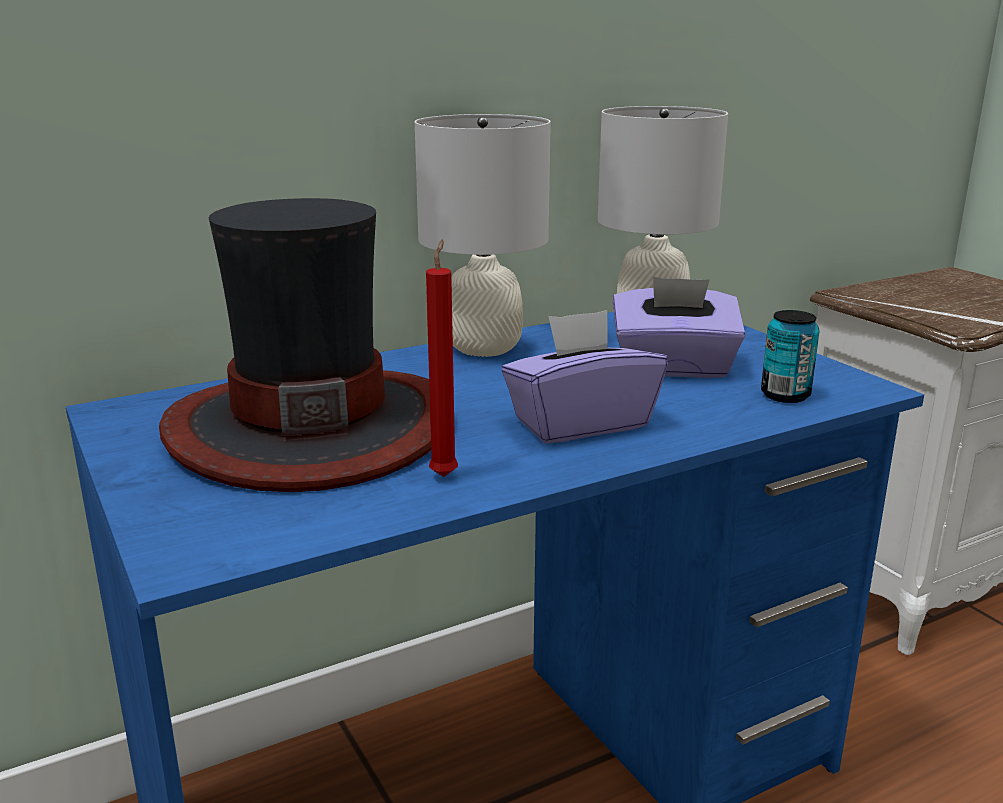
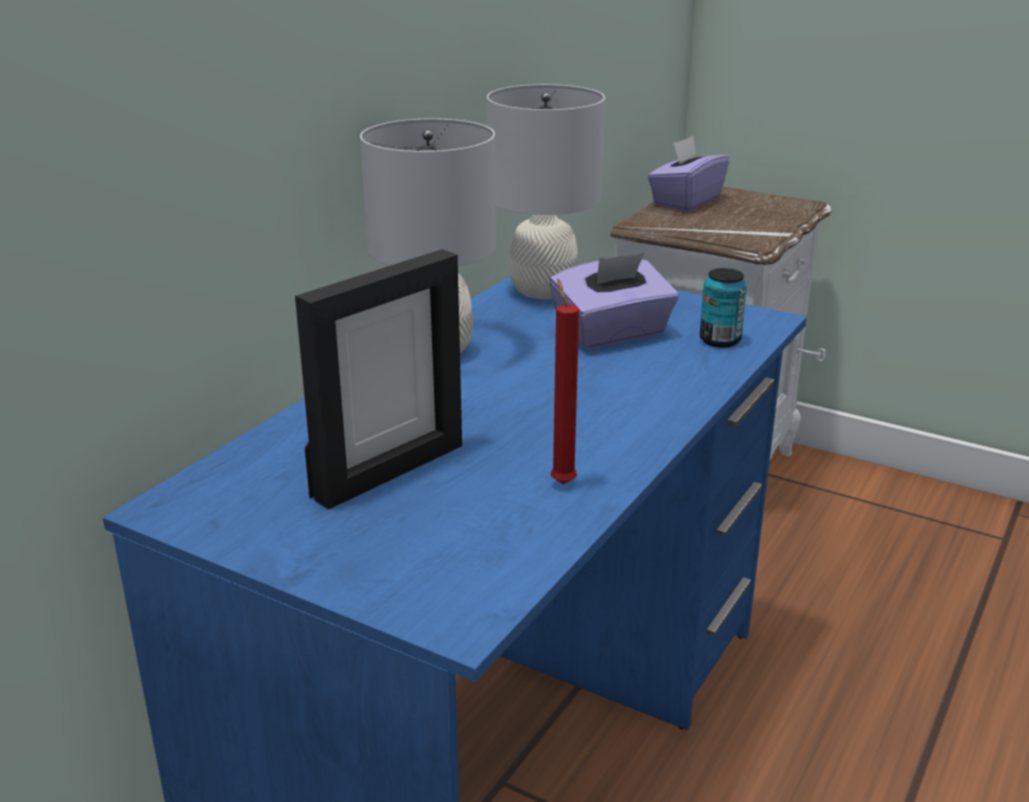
camera: 30 degrees left, 5 degrees up
hat [159,198,431,492] -> picture frame [295,249,462,509]
purple tissue box [502,310,668,443] -> purple tissue box moved to [648,136,729,212]

